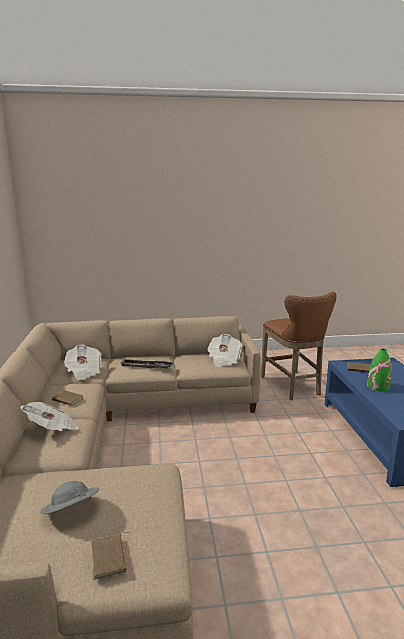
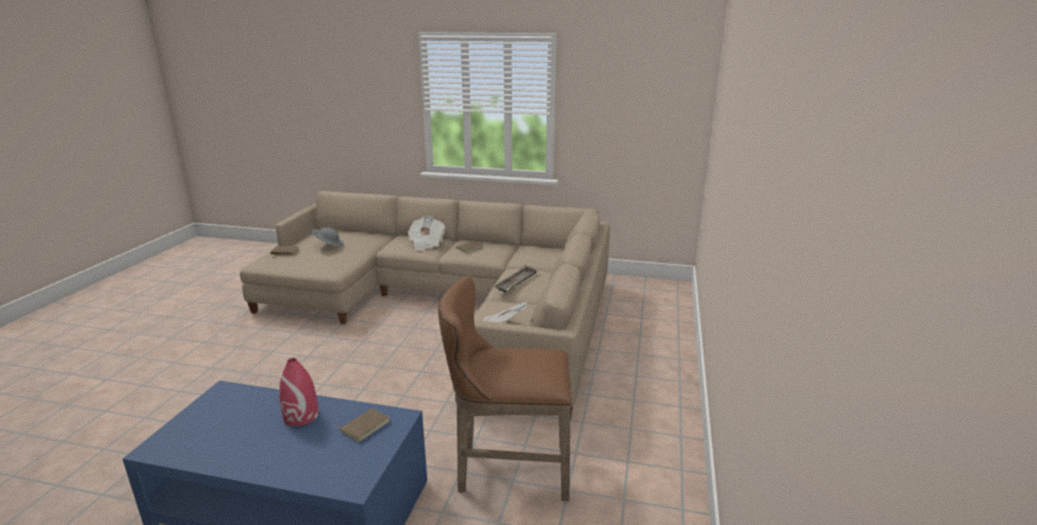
camera: 110 degrees right, 5 degrees up
newspaper [64,344,101,380] -> none
green vase [367,349,392,392] -> red vase [279,358,319,426]

